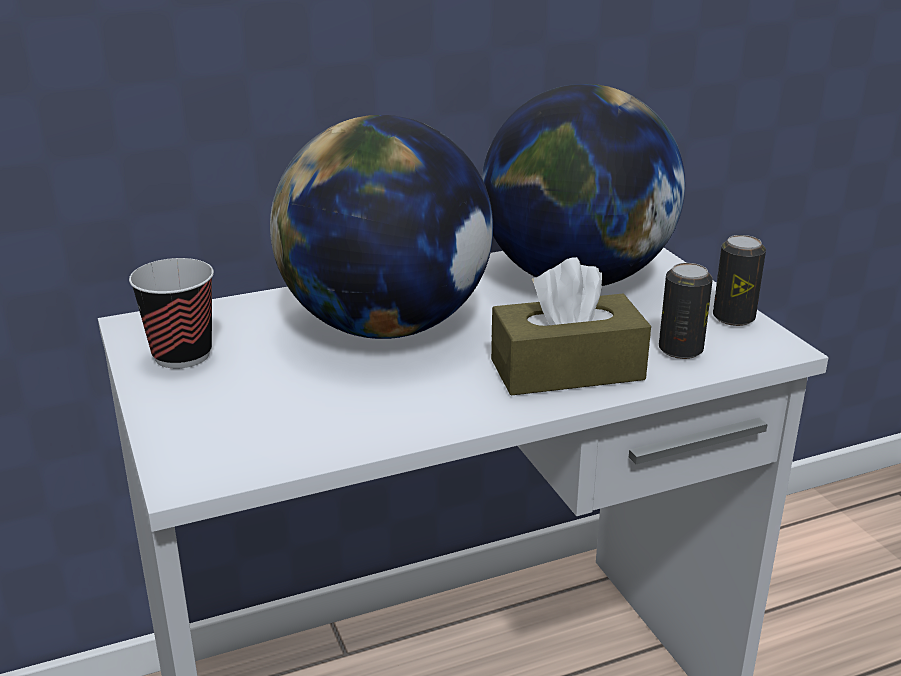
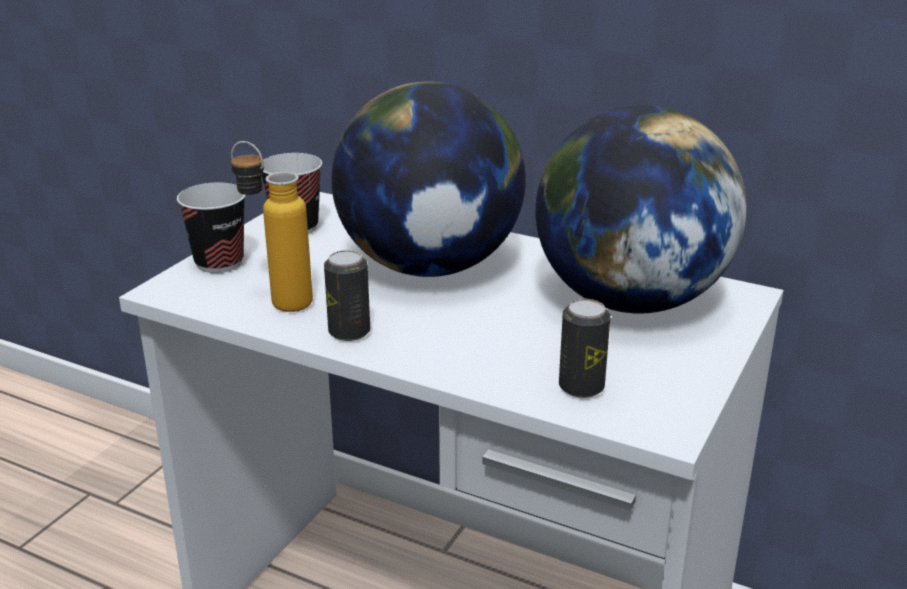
camera: 50 degrees right, 0 degrees up
brown tissue box [491,257,651,396] -> none
can [713,235,766,326] -> can moved to [324,250,370,341]
none -> cup [177,182,246,273]
none -> bottle [231,141,313,312]

